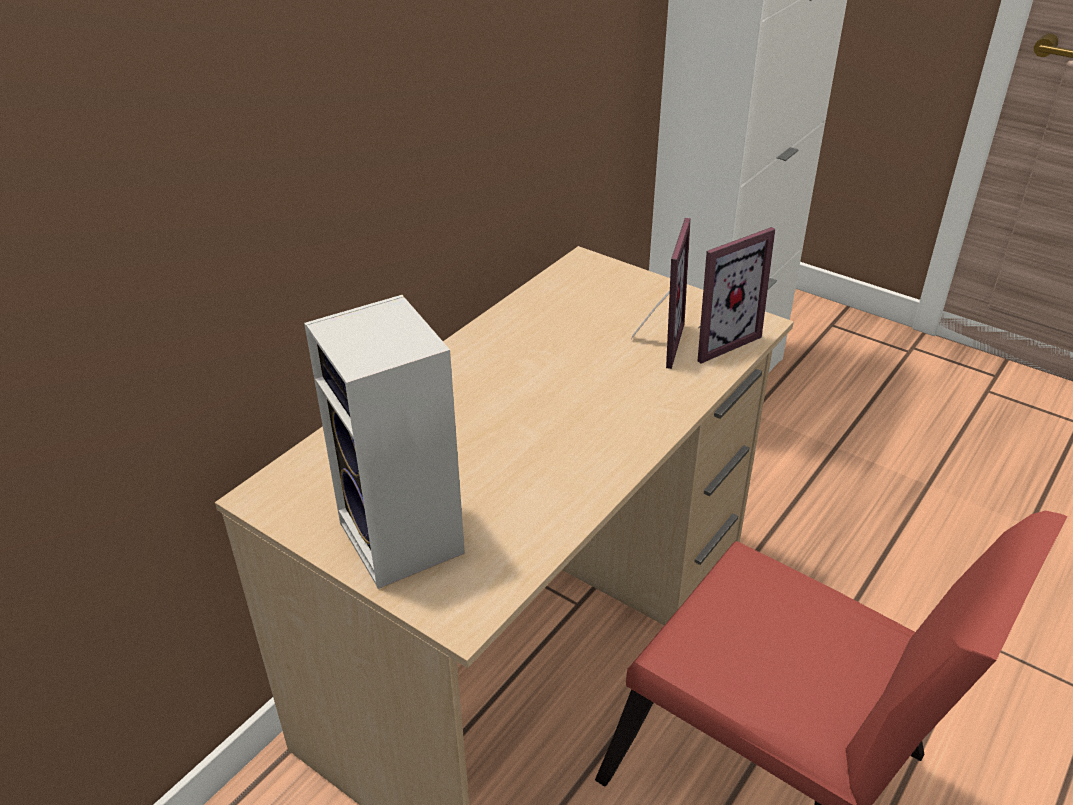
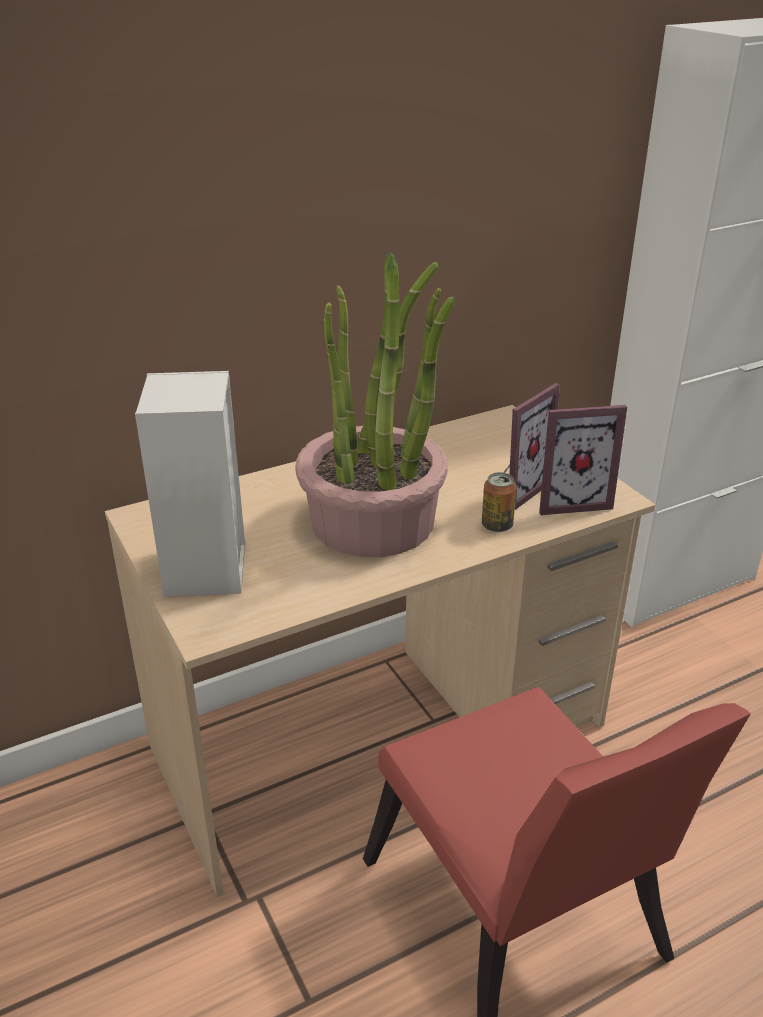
camera: 25 degrees right, 5 degrees down
none -> potted plant [295,252,456,557]
none -> can [482,472,517,532]

